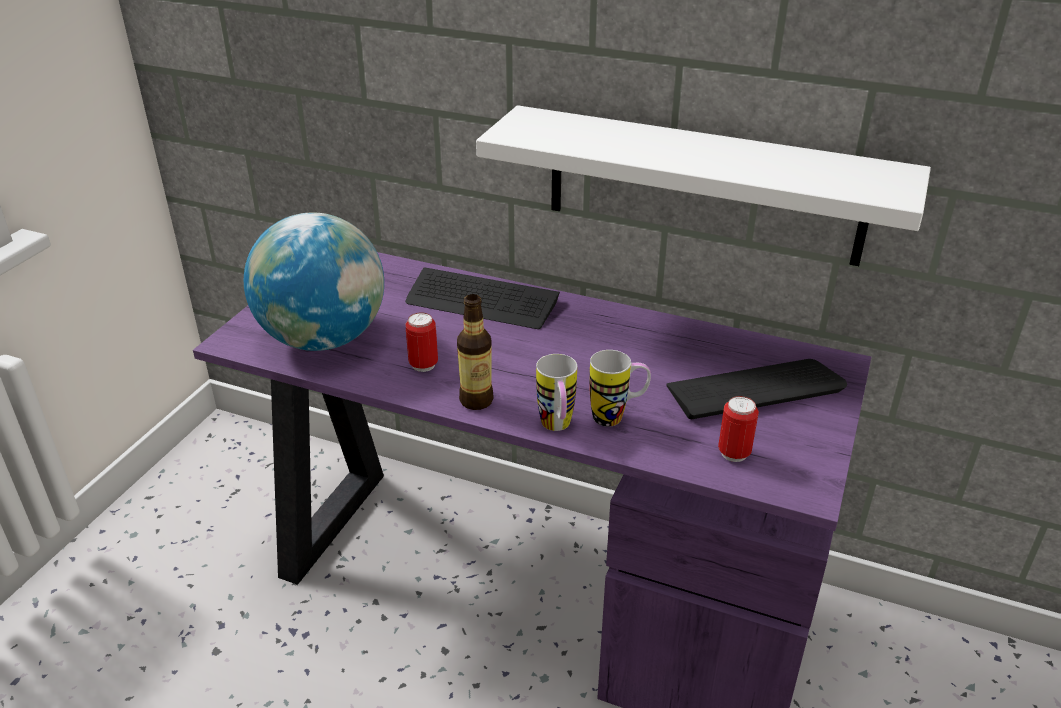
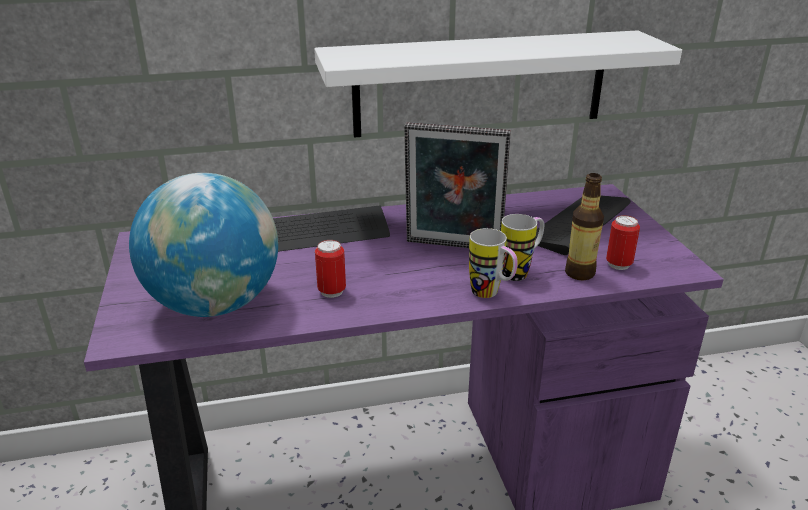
camera: 35 degrees left, 5 degrees down
bottle [457,294,494,410] -> bottle moved to [565,173,604,281]
none -> picture frame [404,122,511,248]

